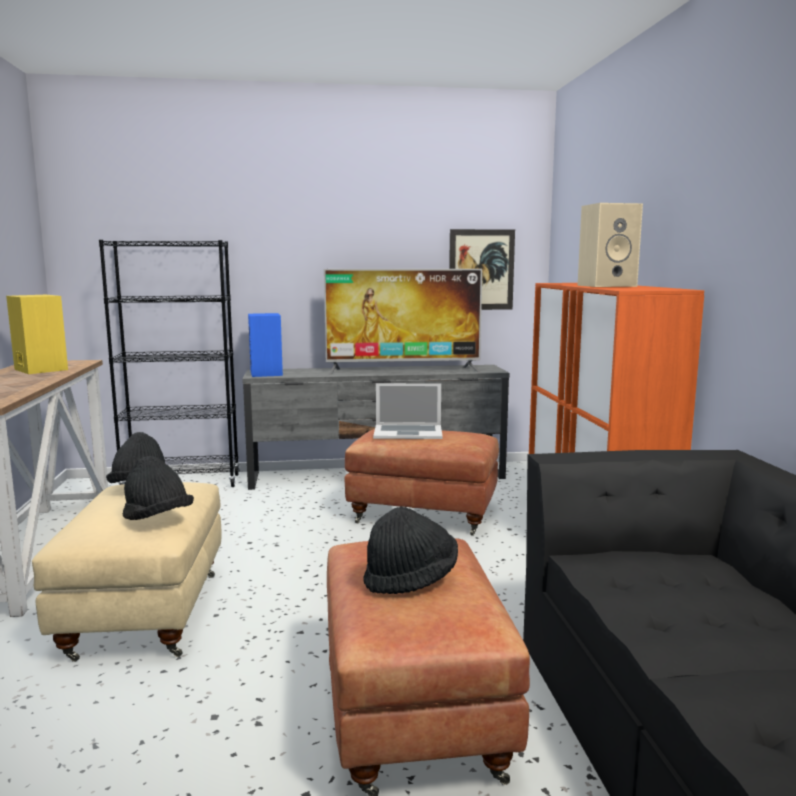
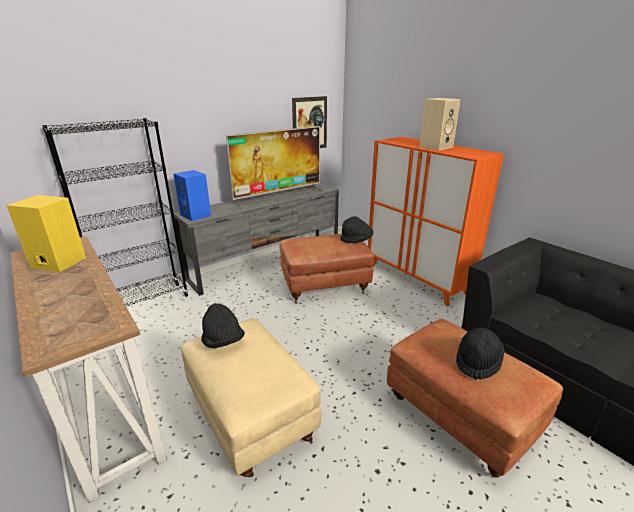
camera: 30 degrees left, 15 degrees up
black hat [123,456,194,520] -> black hat moved to [341,216,373,243]
laptop [373,383,443,439] -> none

